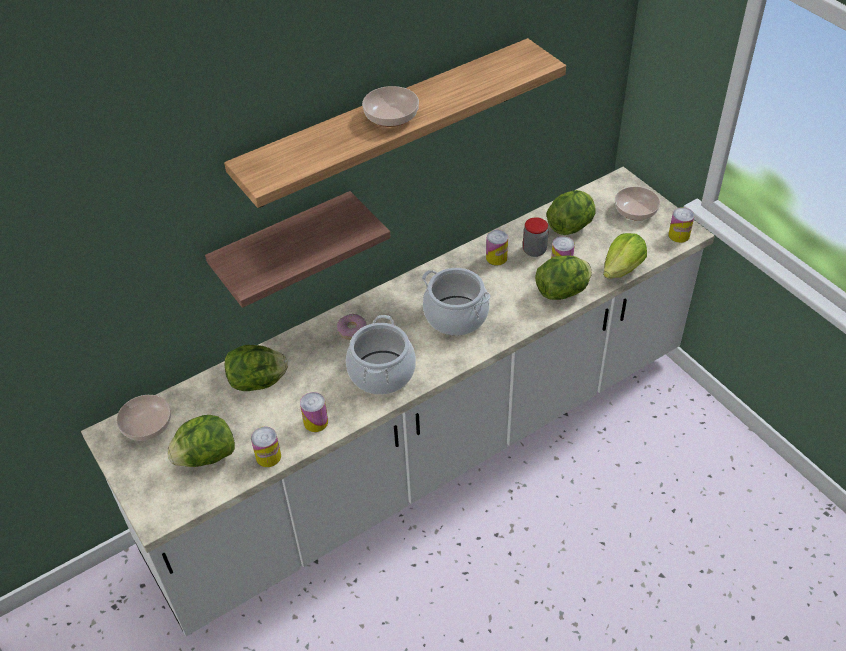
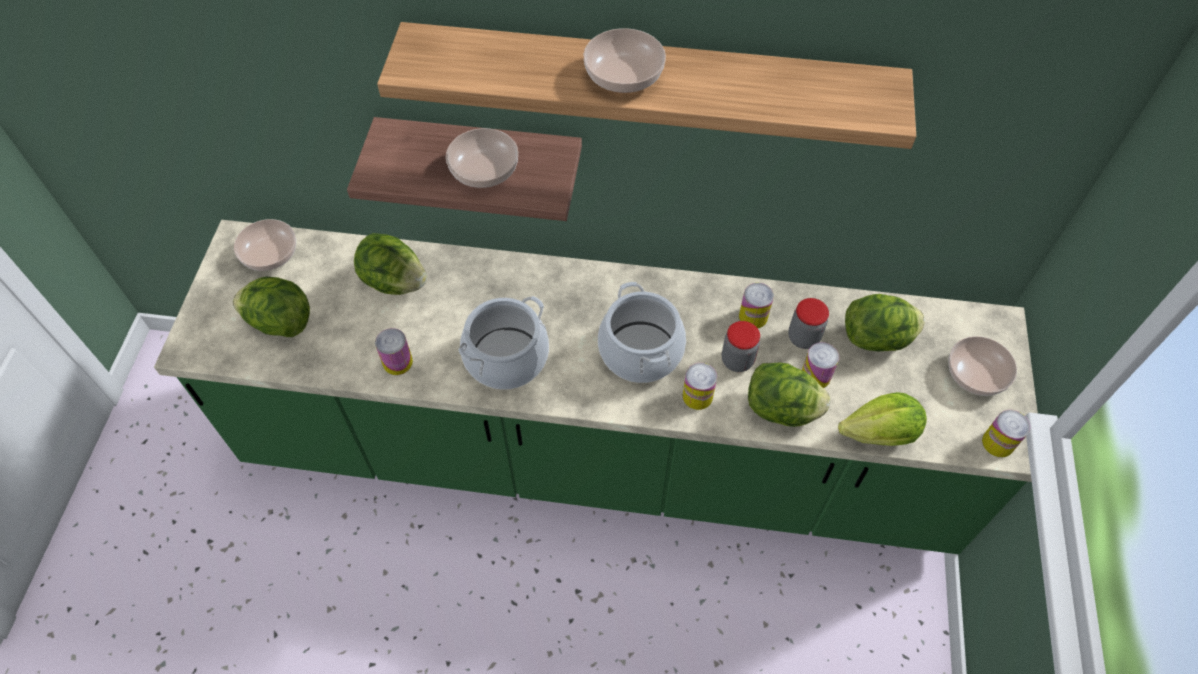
camera: 40 degrees right, 10 degrees up
white counter [81,167,715,636] -> green counter [154,220,1038,554]
can [251,427,281,467] -> can moved to [682,363,717,410]
donut [337,314,367,340] -> none
none -> bowl [446,128,518,188]
none -> jar [722,321,760,372]

